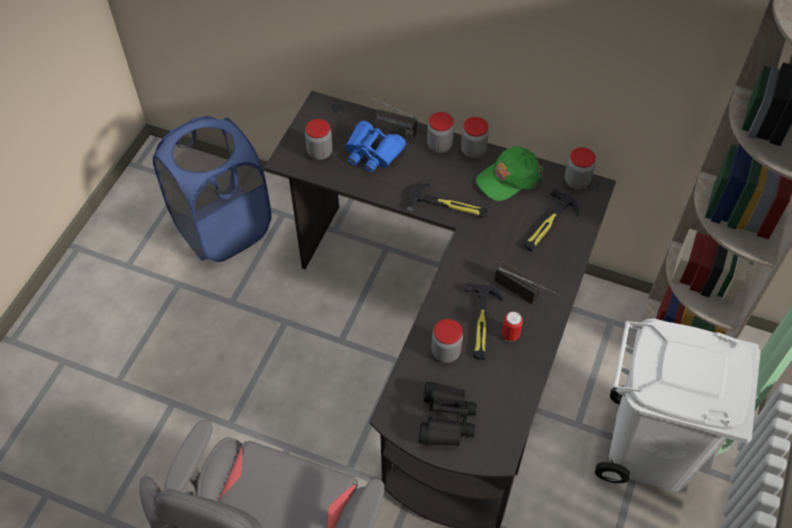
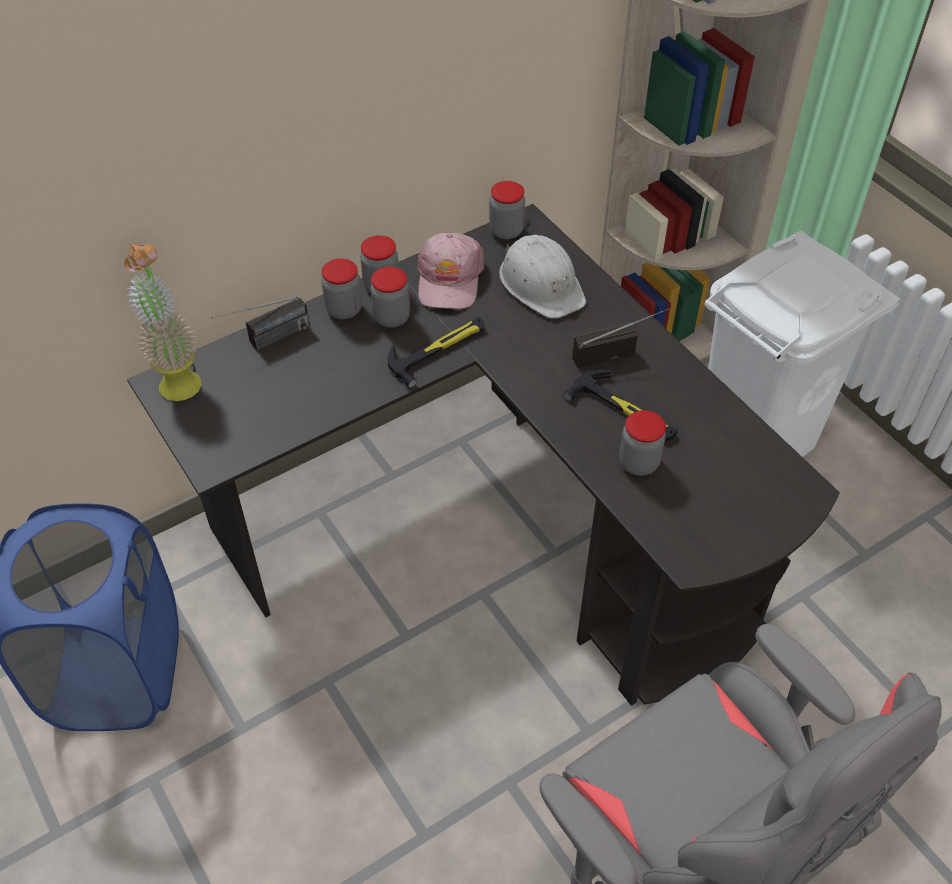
camera: 55 degrees left, 5 degrees down
jar [305,119,333,160] -> jar moved to [370,267,410,328]
blue binoculars [345,120,406,172] -> none
black binoculars [419,382,477,446] -> none
green cap [476,146,543,201] -> pink cap [417,233,484,309]
can [502,311,523,342] -> none
hammer [524,188,579,252] -> white hard hat [499,235,586,318]
none -> potted plant [124,243,201,401]

